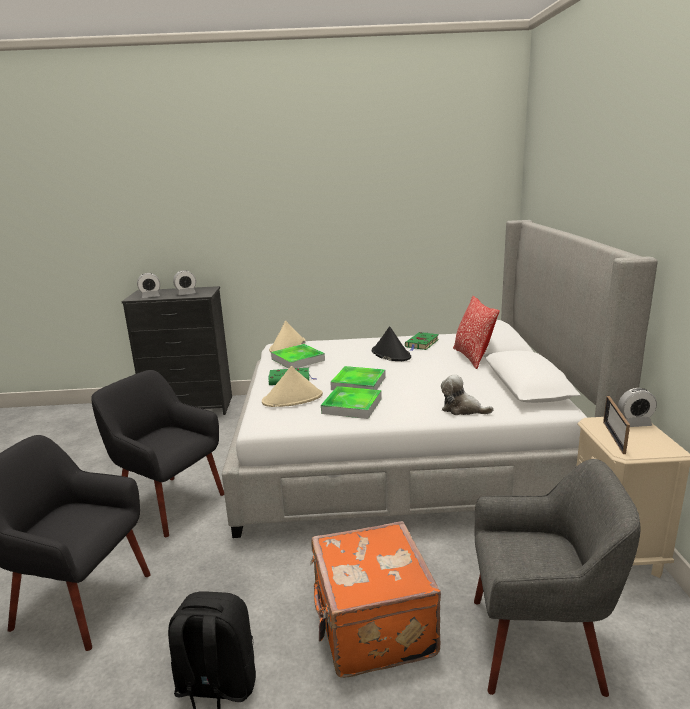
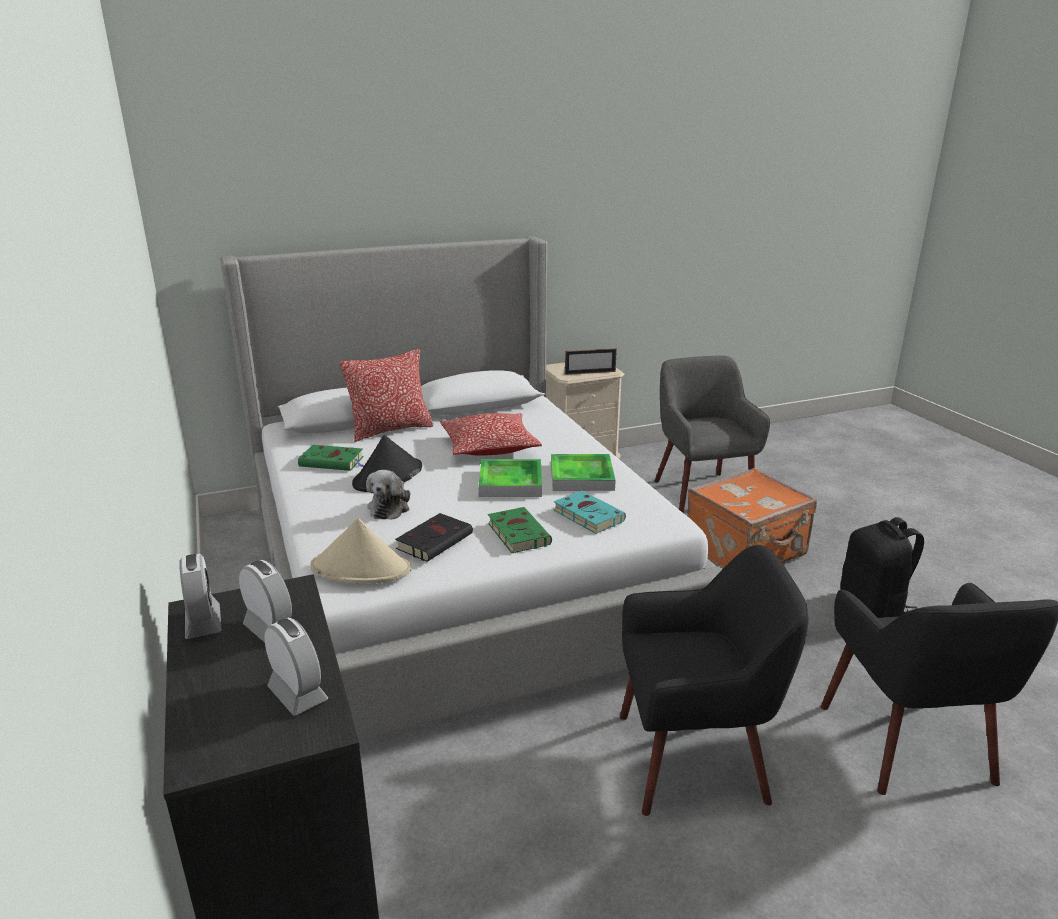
camera: 110 degrees left, 5 degrees up
black armchair [91,370,224,537] -> black armchair turned 105 degrees counterclockwise [620,545,808,816]
beige hat [262,366,323,407] -> turquoise book [554,491,626,534]
tray [271,344,325,369] -> black book [395,513,473,562]
plush toy [441,374,494,415] -> plush toy moved to [366,470,410,519]
alarm clock [618,388,657,427] -> alarm clock moved to [179,554,222,639]
none -> pillow [440,413,542,456]

